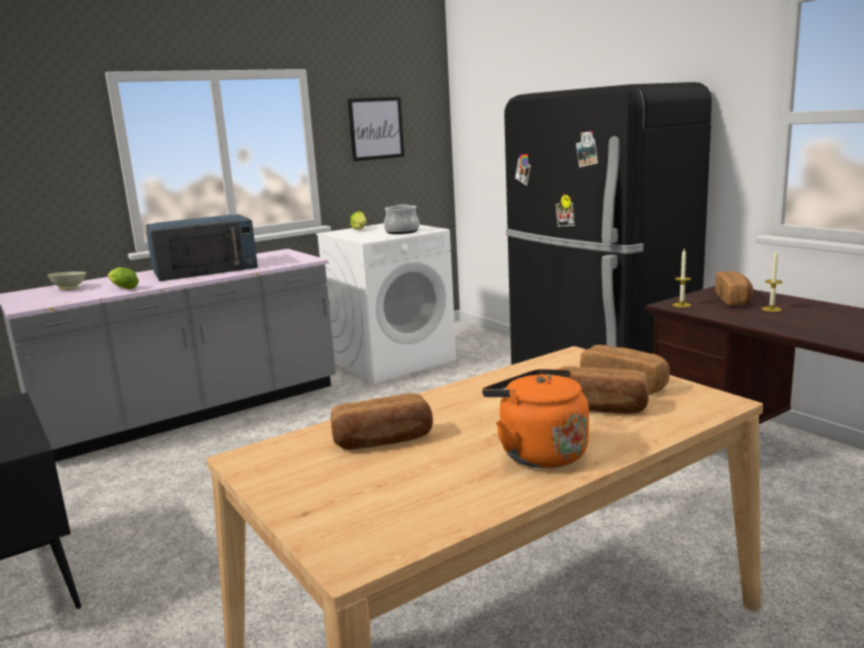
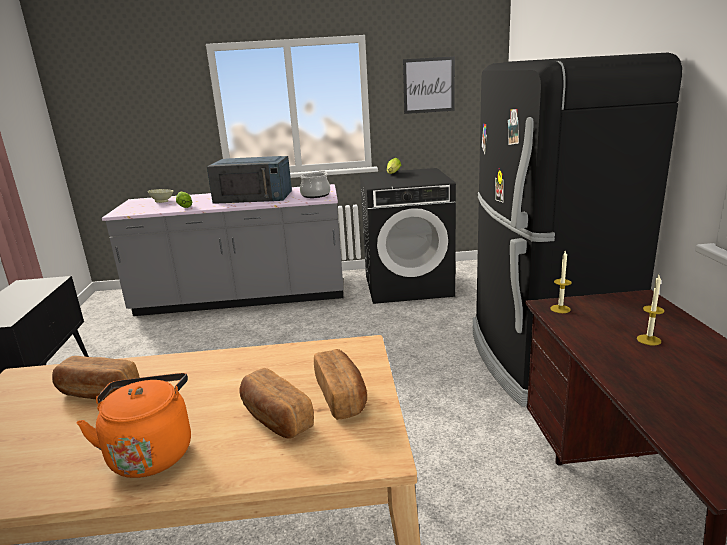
camera: 30 degrees right, 5 degrees up
white washing machine [316,223,456,384] -> black washing machine [360,168,456,304]
cooking pot [384,204,419,234] -> cooking pot moved to [300,171,330,198]
bread [715,271,753,306] -> none

